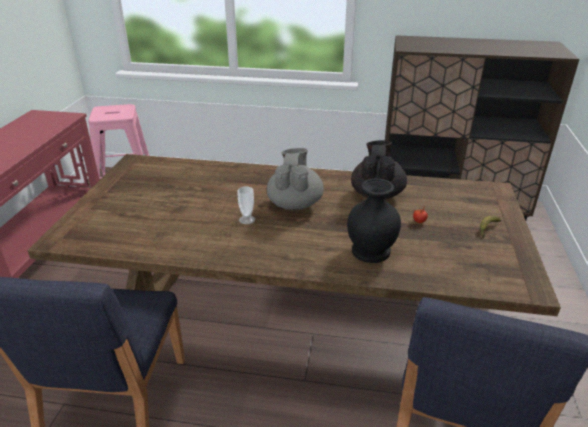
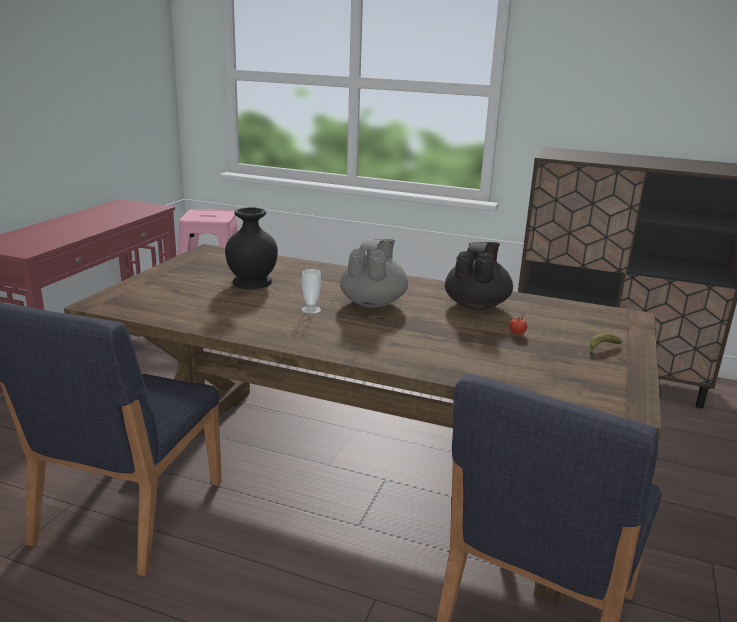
camera: 10 degrees right, 10 degrees down
black vase [347,178,401,263] -> black vase moved to [225,207,278,289]

